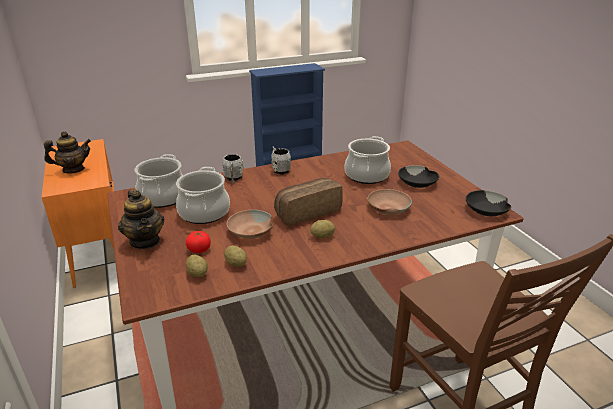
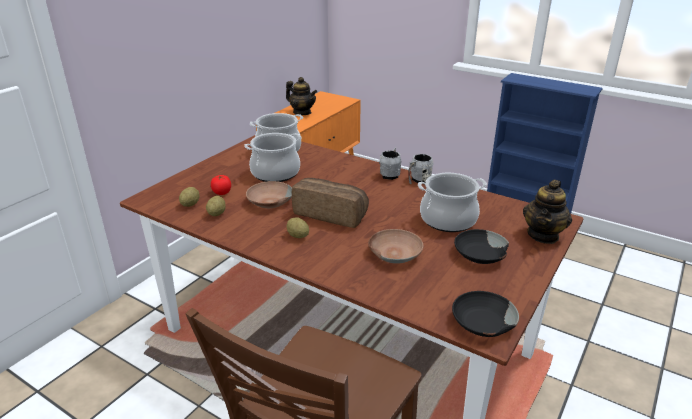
camera: 55 degrees right, 0 degrees up
teapot [118,189,164,249] -> teapot moved to [523,180,572,244]
grey mug [223,154,244,184] -> grey mug moved to [408,154,433,184]

